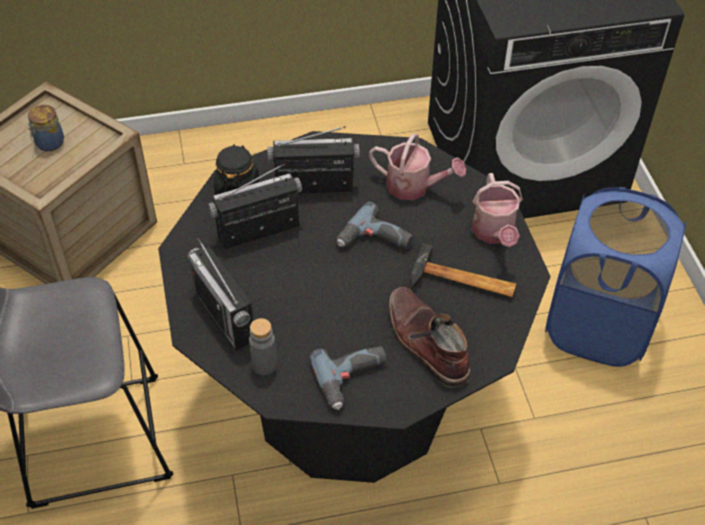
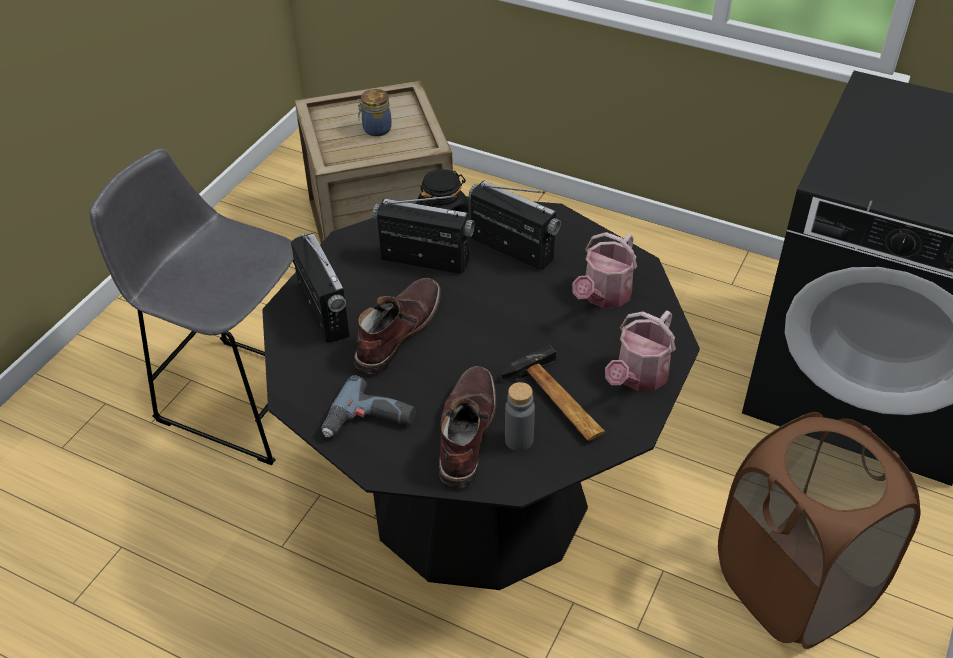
camera: 40 degrees right, 5 degrees down
radio [187,238,254,350] -> radio turned 150 degrees clockwise [291,233,350,342]
grey bottle [249,318,277,375] -> grey bottle moved to [505,382,535,451]
power drill [337,202,414,249] -> none
watering can [369,134,466,200] -> watering can turned 60 degrees clockwise [572,232,637,308]
blue laundry basket [545,187,687,367] -> brown laundry basket [718,412,921,649]
none -> brown boot [354,278,441,374]

